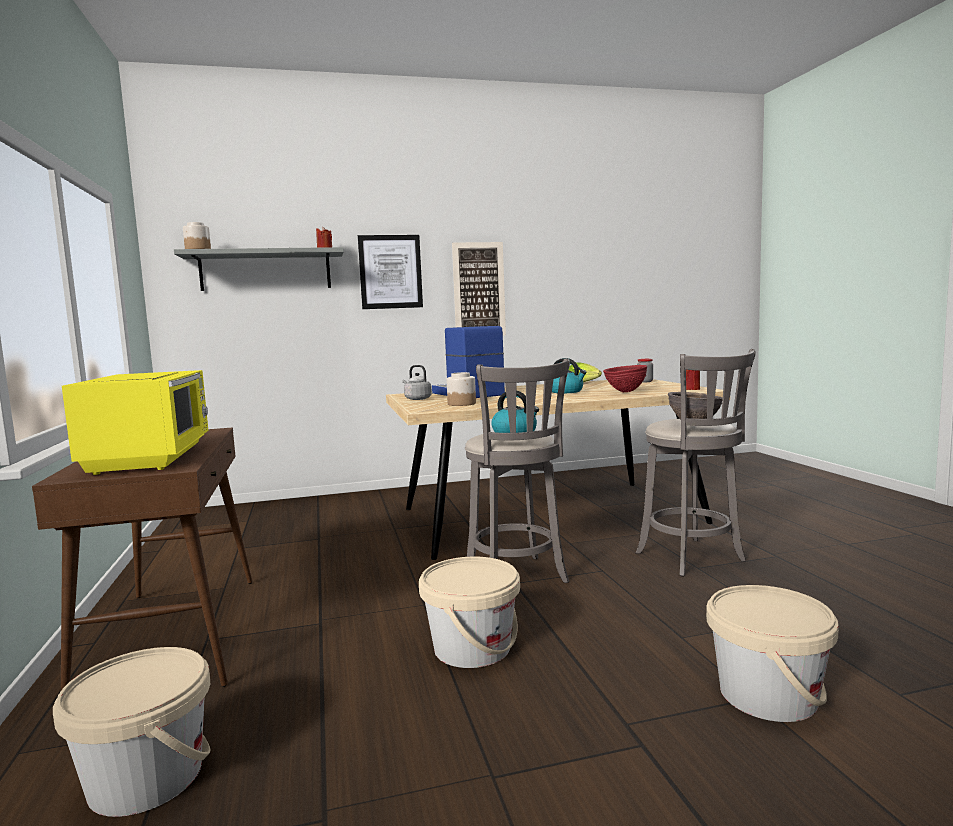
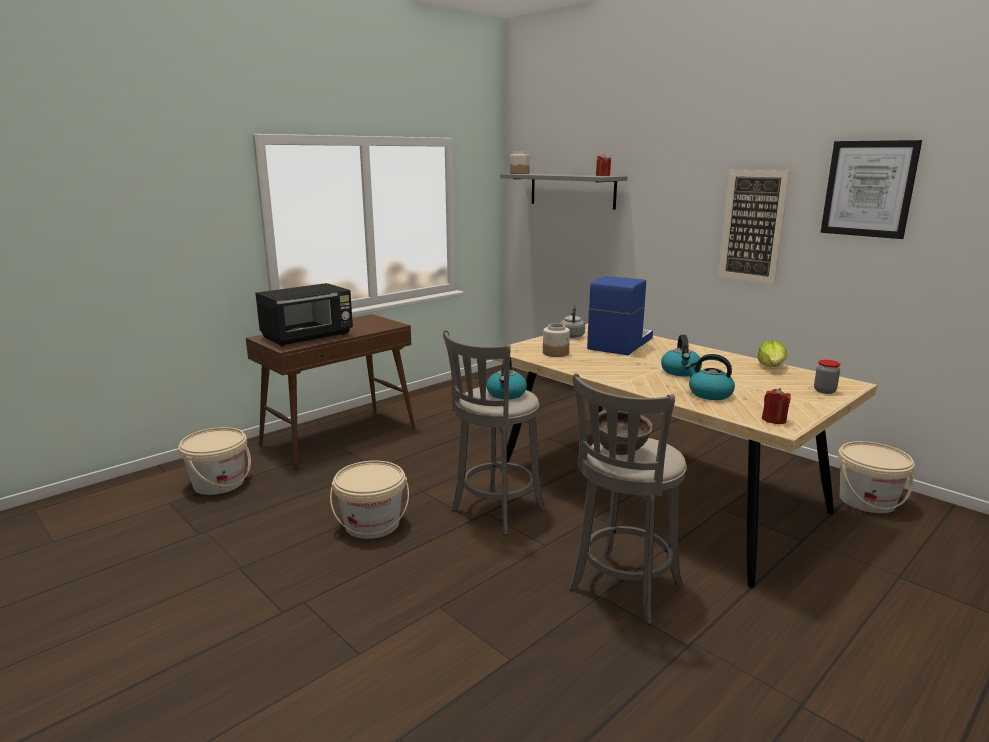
camera: 60 degrees right, 10 degrees up
yellow microwave [62,370,208,475] -> black microwave [255,283,353,346]
picture [358,235,423,309] -> picture moved to [821,140,922,239]
red bowl [603,365,647,392] -> kettle [684,354,735,400]
beige bucket [706,585,839,722] -> beige bucket moved to [838,441,915,513]

